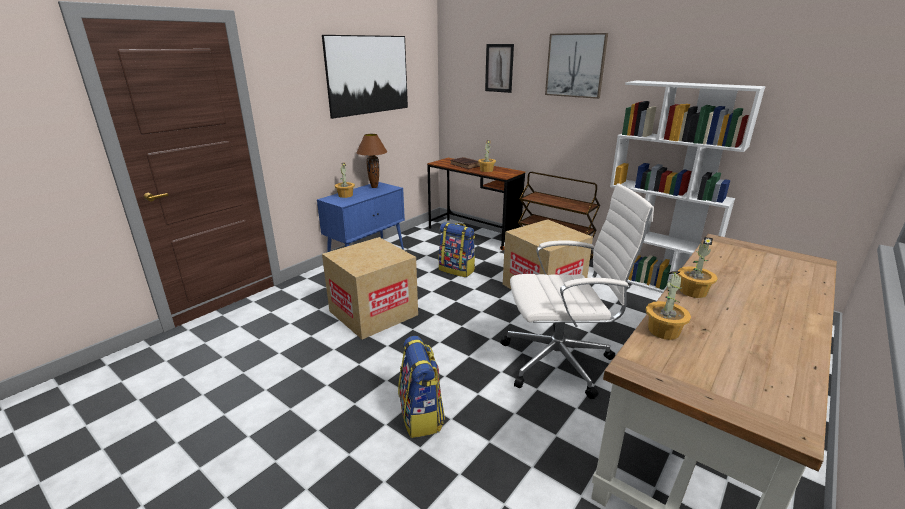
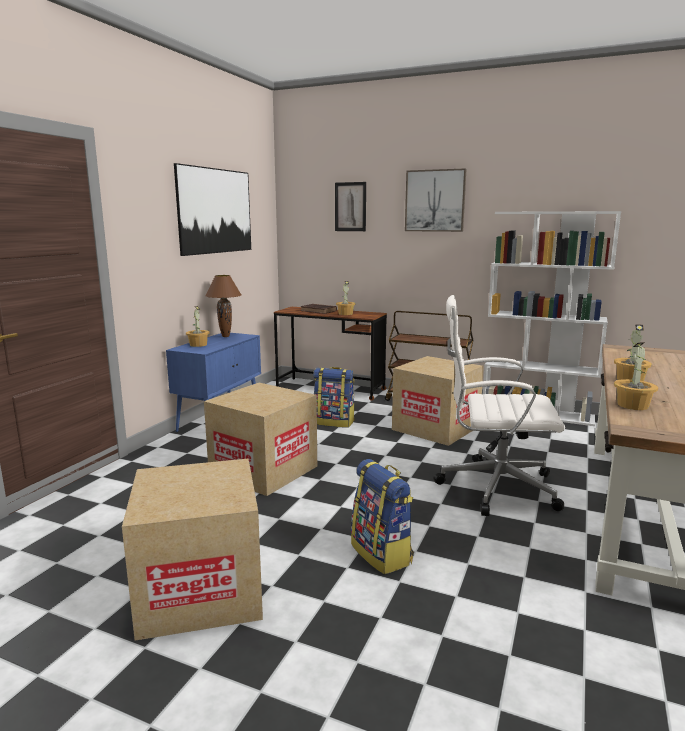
camera: 15 degrees left, 10 degrees down
white office chair [501,183,654,399] -> white office chair turned 150 degrees counterclockwise [433,295,565,516]
none -> cardboard box [122,459,263,641]

